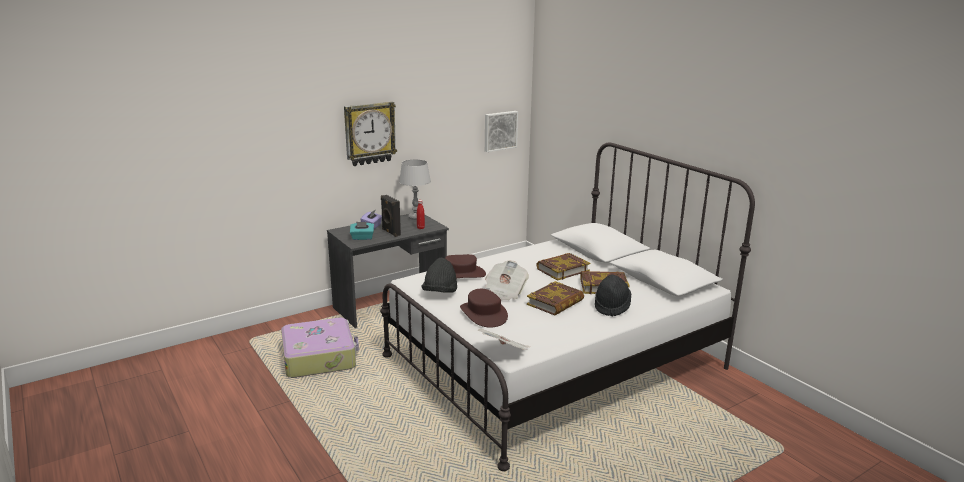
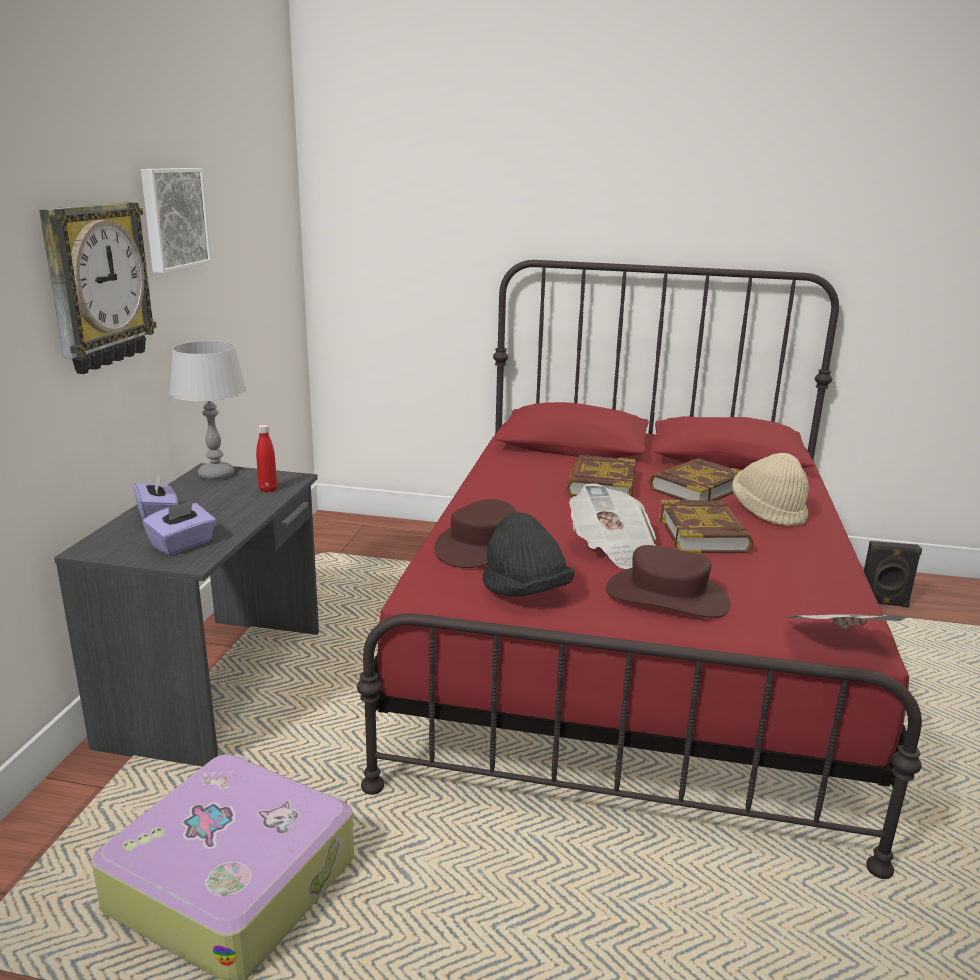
camera: 45 degrees left, 0 degrees up
turquoise tissue box [350,222,374,240] -> purple tissue box [143,501,216,555]
white bed [380,142,755,471] -> red bed [357,260,922,879]
black speaker [381,195,401,237] -> black speaker moved to [864,541,922,607]
picture [485,111,518,152] -> picture moved to [141,168,212,273]
black hat [595,274,631,317] -> beige hat [732,453,809,526]

